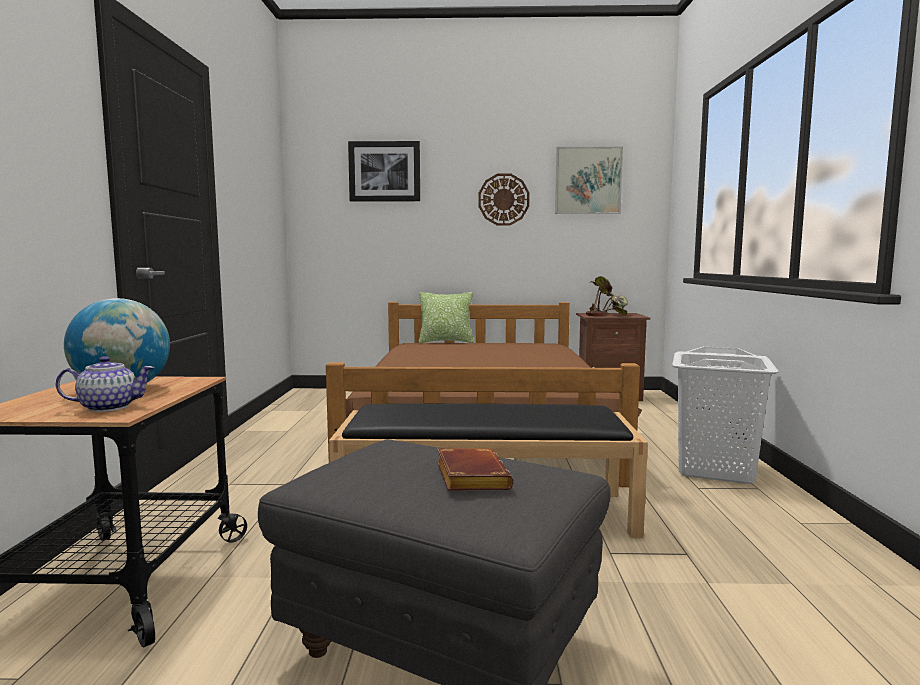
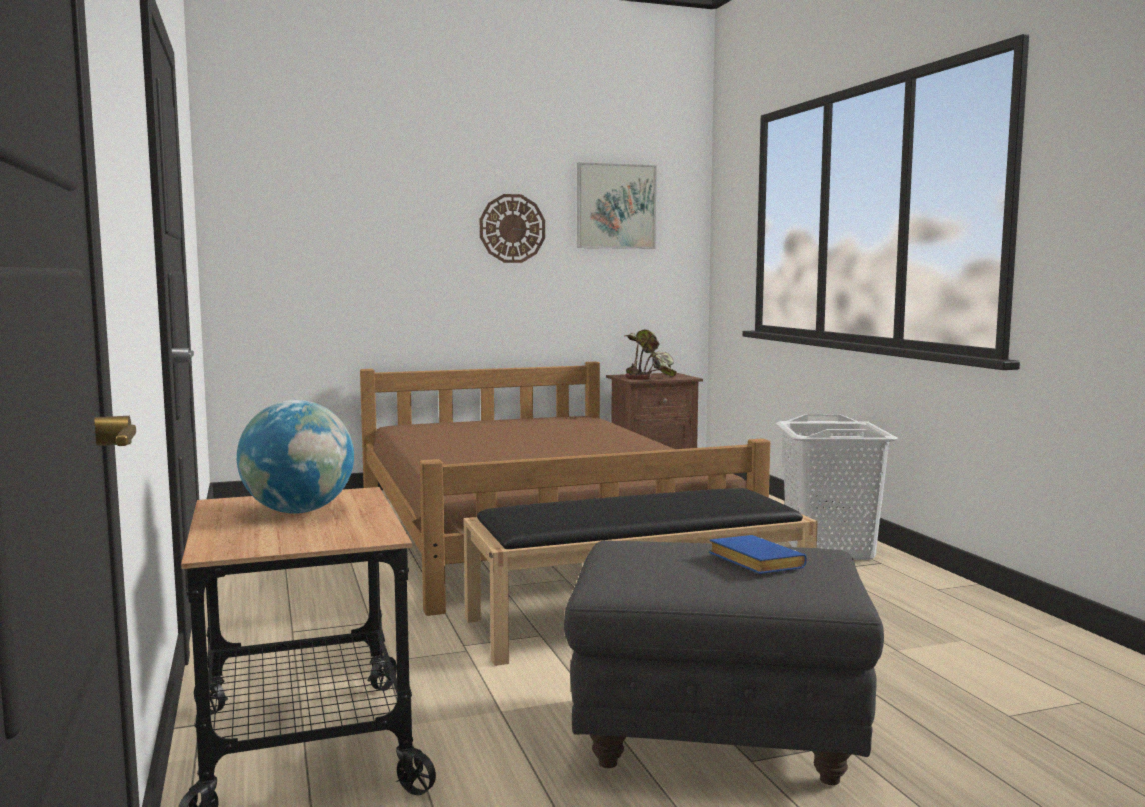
camera: 20 degrees left, 0 degrees up
teapot [56,356,155,412] -> none
picture [348,141,420,202] -> none
pillow [418,292,474,343] -> none
brown book [437,449,513,491] -> blue book [709,535,807,574]

